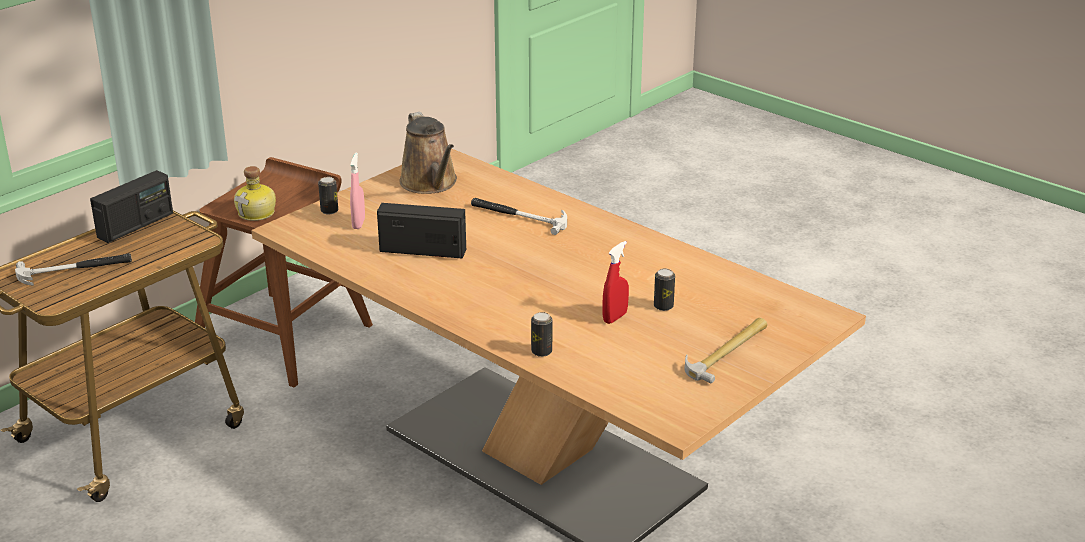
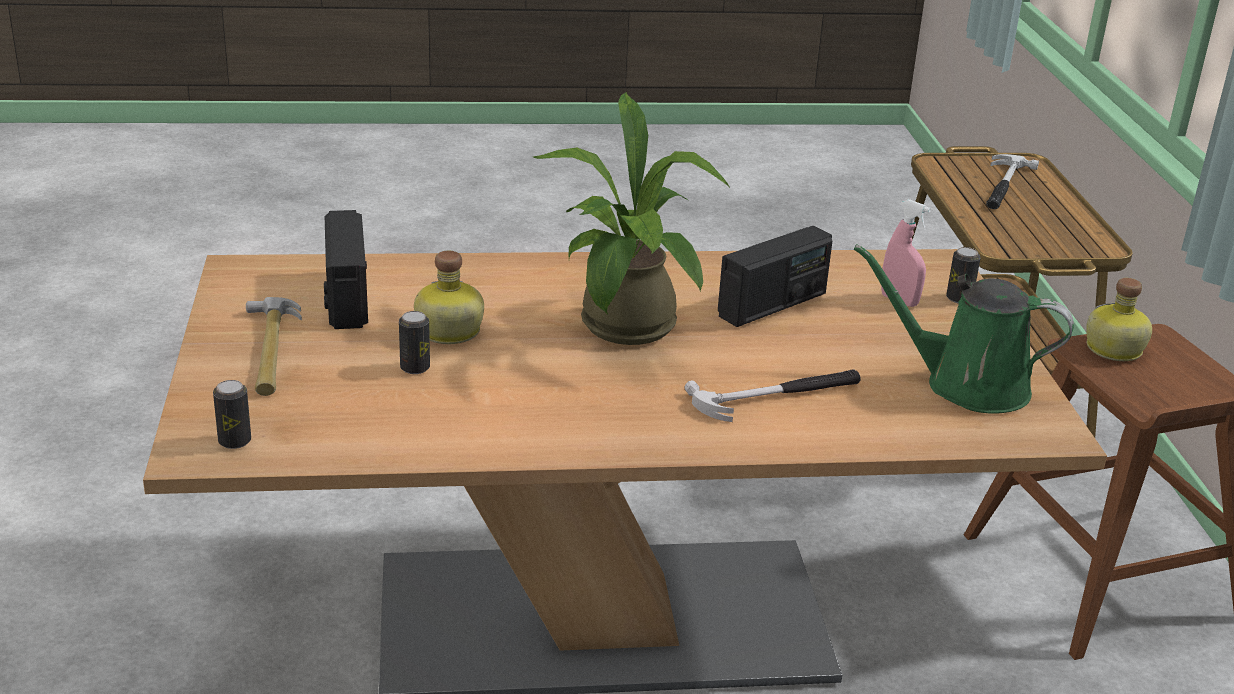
camera: 130 degrees right, 0 degrees up
radio [90,170,173,243] -> radio moved to [324,210,368,329]
brown watering can [399,112,457,194] -> green watering can [854,244,1074,414]
can [531,312,552,357] -> can moved to [213,380,251,449]
red spray bottle [603,241,629,324] -> bottle [414,251,484,344]
none -> potted plant [533,92,729,345]

